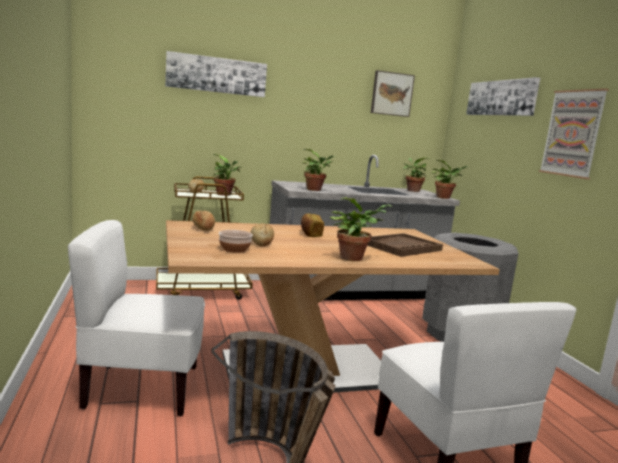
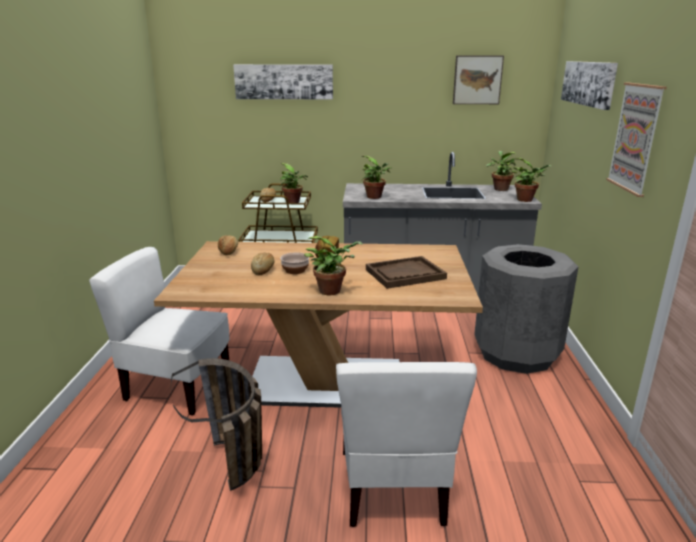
camera: 20 degrees right, 10 degrees up
bowl [219,230,253,253] -> bowl moved to [280,252,309,274]

